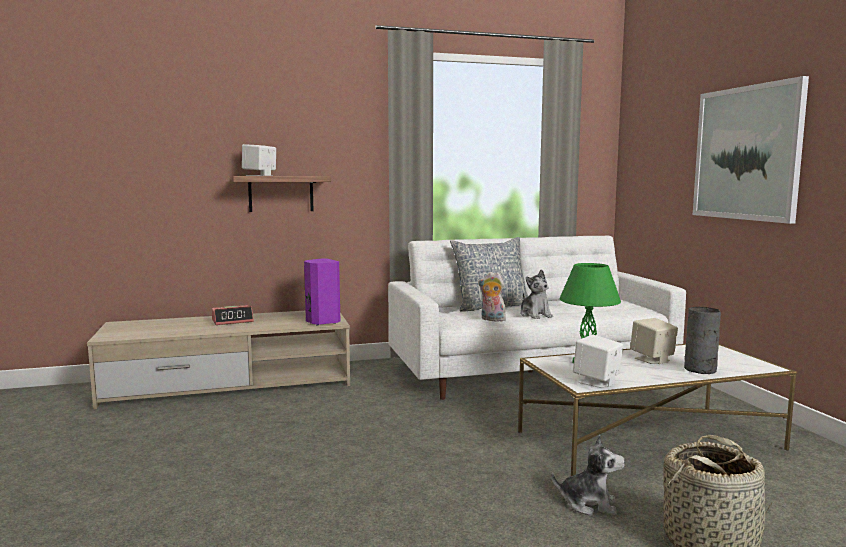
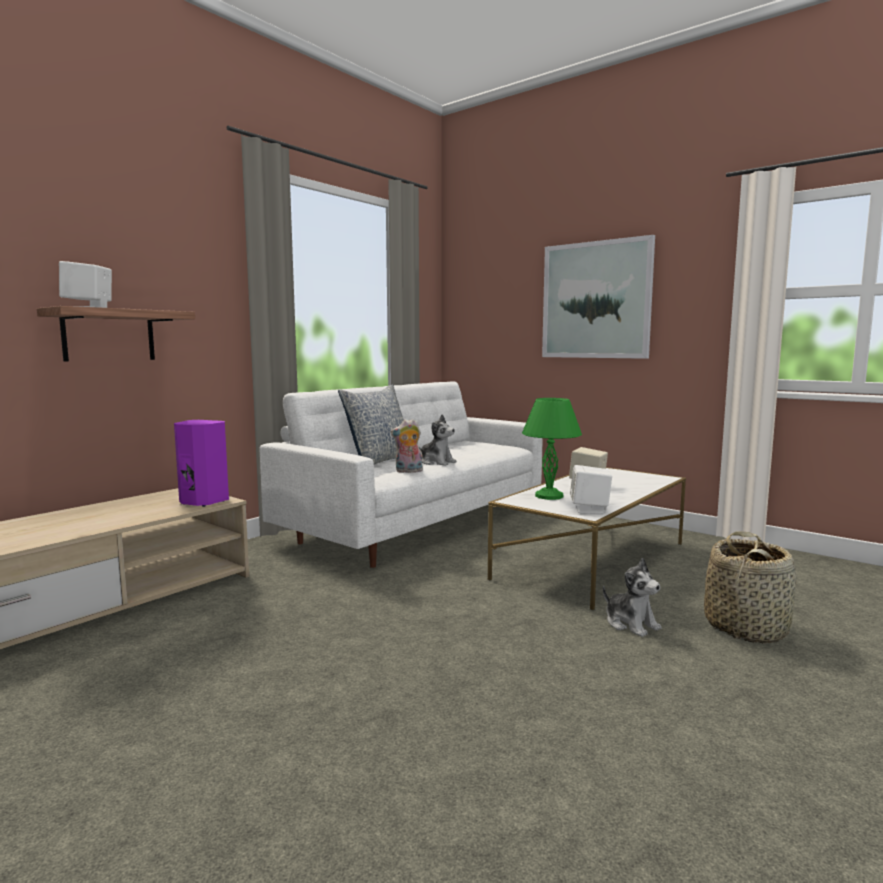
camera: 35 degrees left, 0 degrees up
alarm clock [212,305,254,325] -> none
plush toy [552,435,625,516] -> plush toy turned 75 degrees clockwise [603,558,661,637]
grey vase [684,307,721,374] -> none

